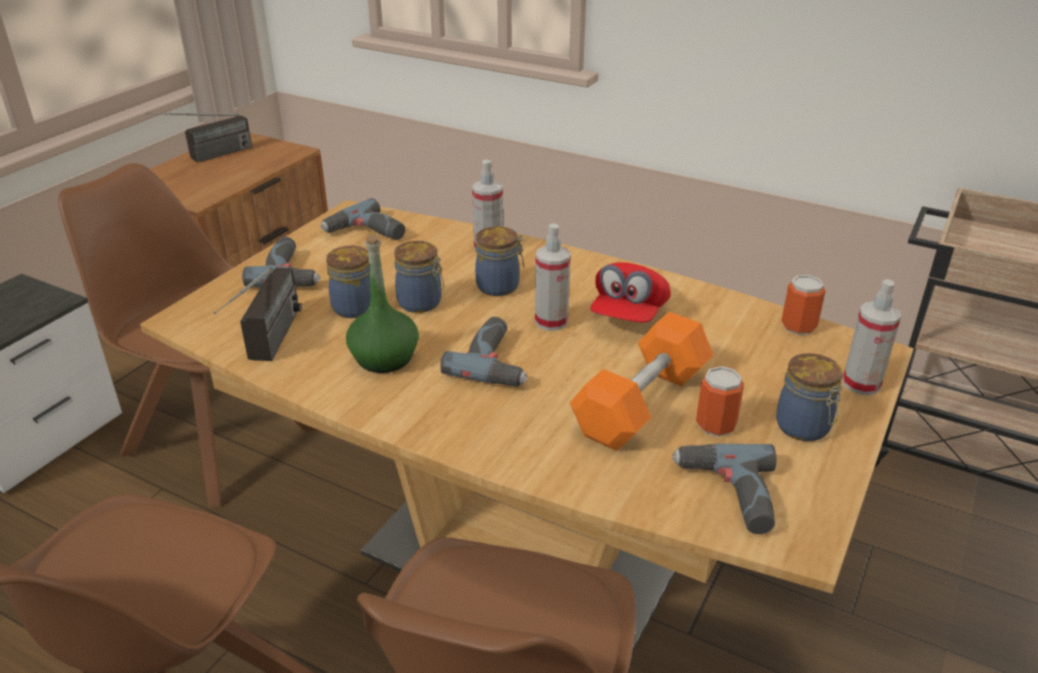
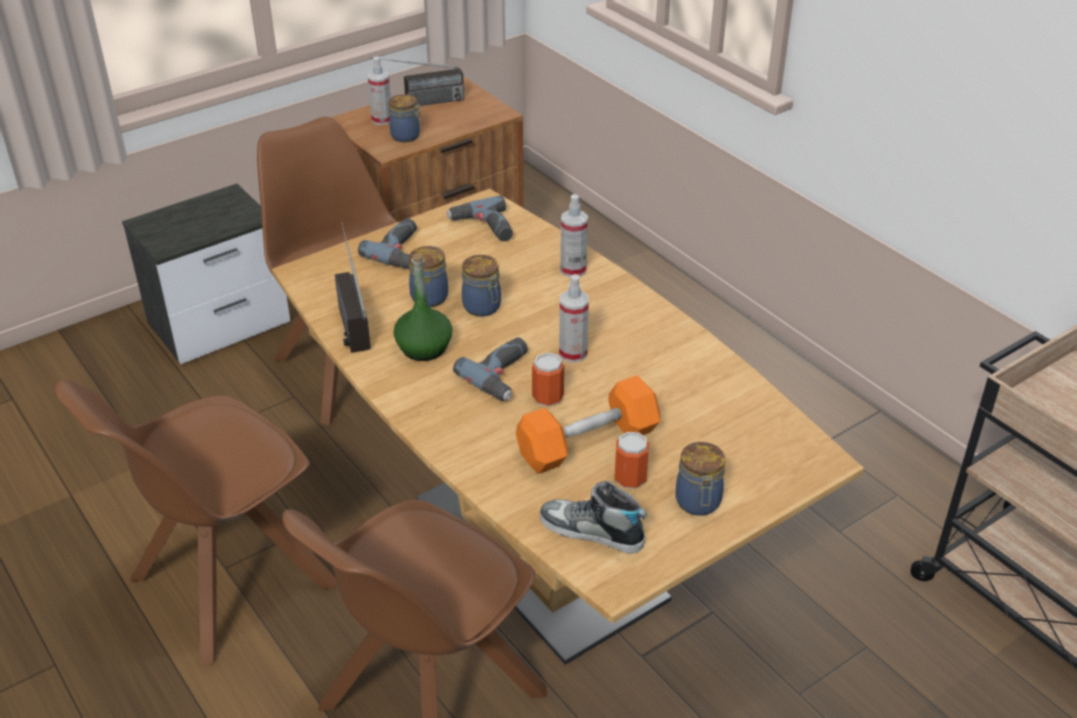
camera: 25 degrees right, 5 degrees up
radio [214,268,302,361] -> radio turned 135 degrees clockwise [335,222,371,353]
jar [475,226,524,296] -> jar moved to [389,94,422,142]
red cap [590,262,671,323] -> none
power drill [672,444,776,534] -> shoe [540,481,647,554]
can [781,275,826,335] -> can moved to [532,353,564,407]
spray bottle [843,279,901,395] -> spray bottle moved to [368,57,391,125]

